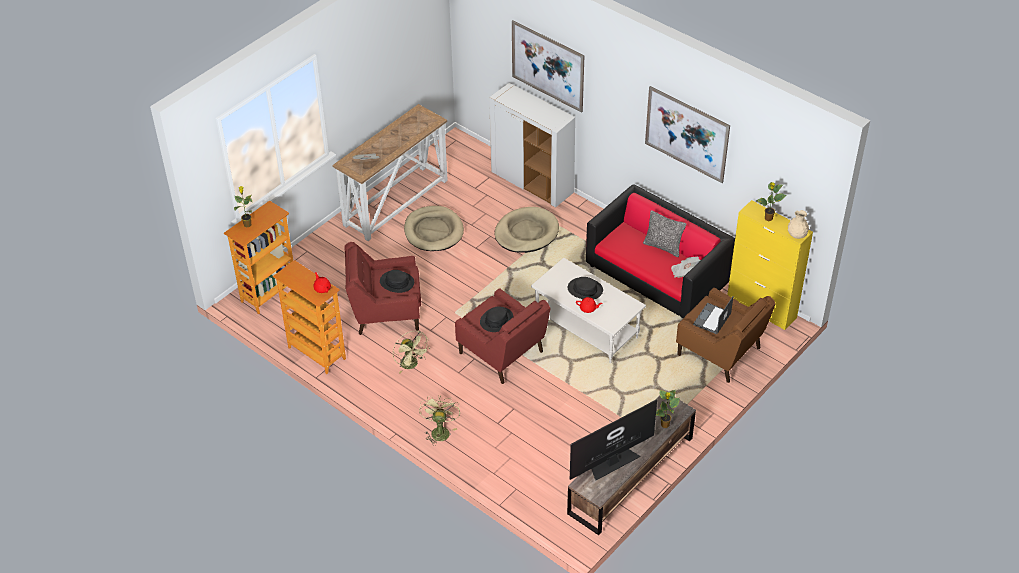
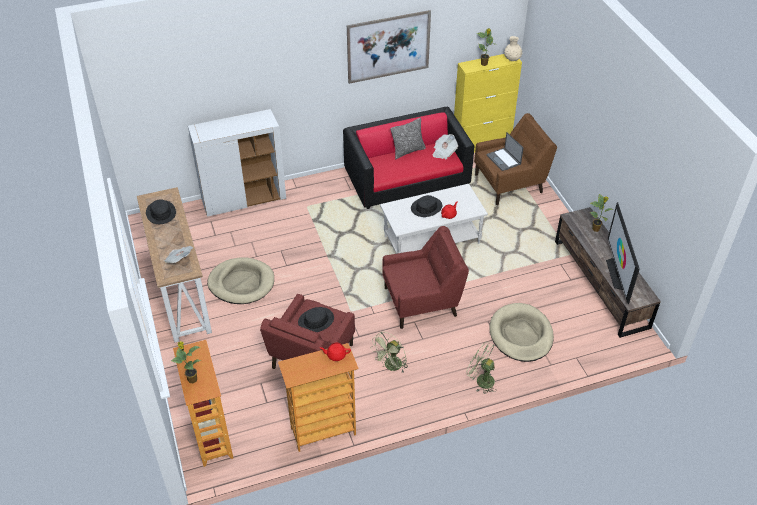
camera: 60 degrees left, 0 degrees up
green fan [393,331,430,374] -> green fan turned 135 degrees clockwise [371,332,408,373]
black hat [480,306,513,332] -> black hat moved to [146,199,176,224]
beige dog bed [495,207,559,253] -> beige dog bed moved to [489,303,554,362]
picture [512,20,584,113] -> none

